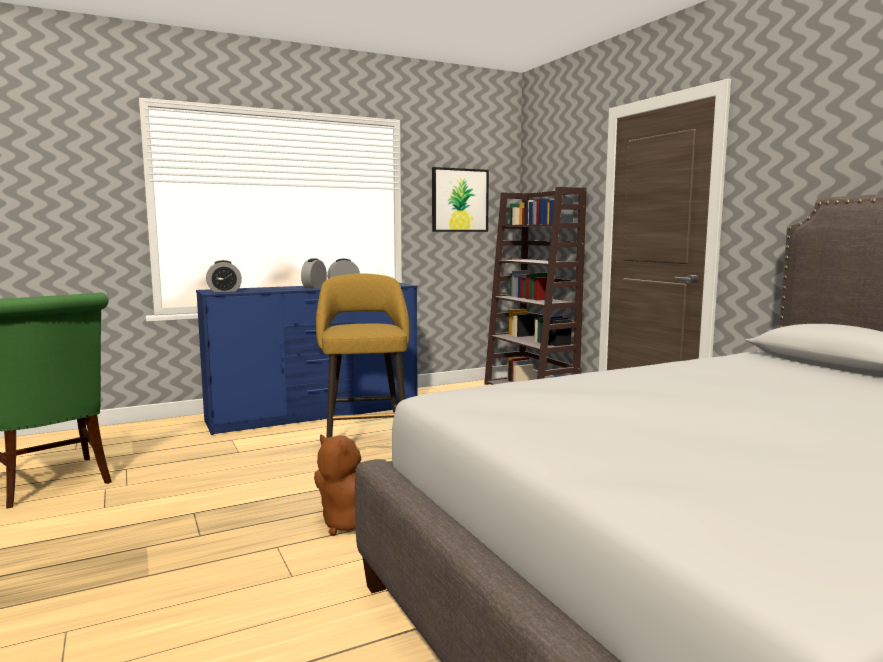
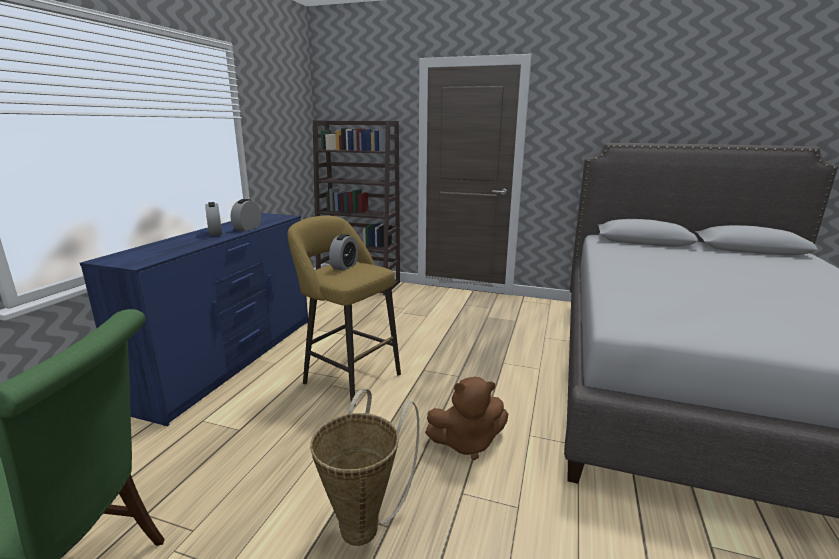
camera: 45 degrees left, 10 degrees up
alarm clock [206,260,242,292] -> alarm clock moved to [329,234,358,271]
picture [432,167,489,232] -> none
none -> basket [310,389,419,546]

